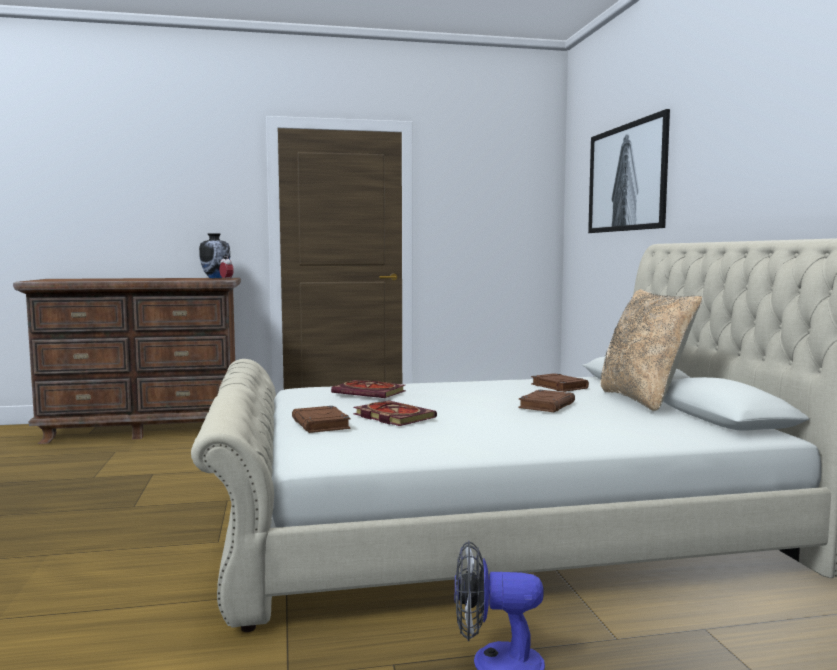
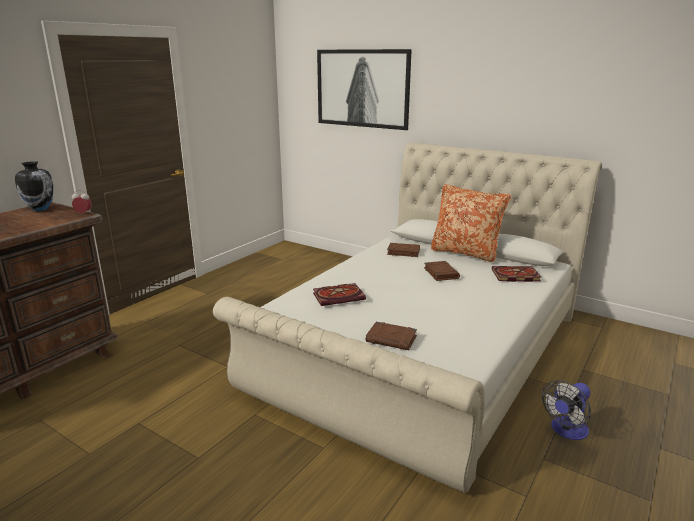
camera: 45 degrees left, 15 degrees up
book [353,401,437,426] -> book moved to [492,266,542,282]
beige pillow [600,289,703,412] -> orange pillow [431,184,512,262]

